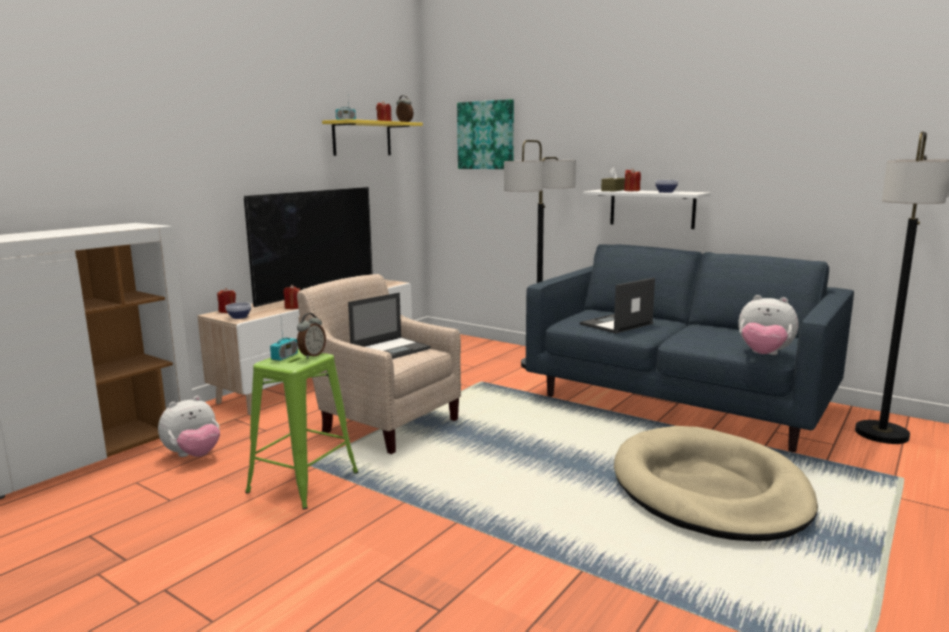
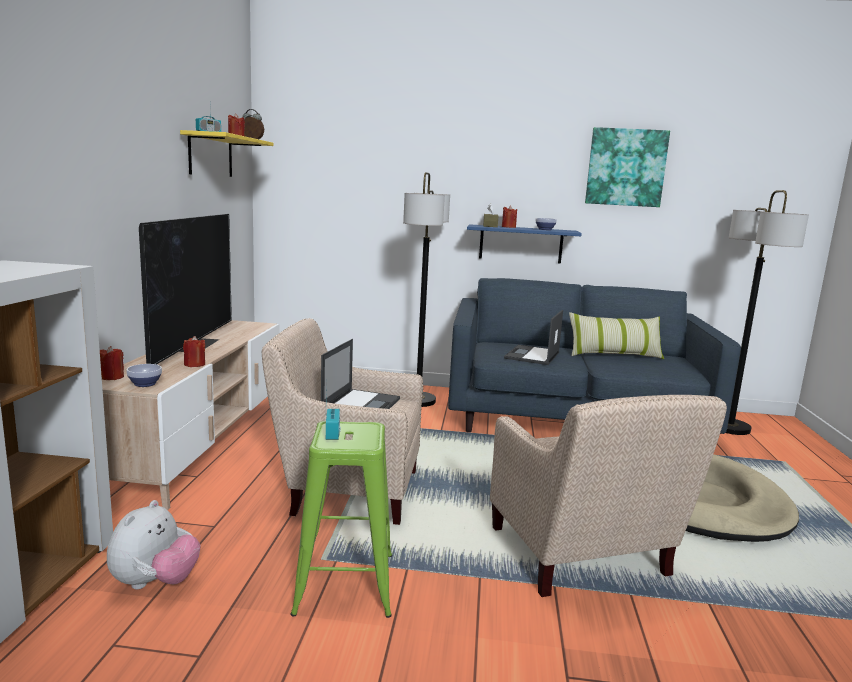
camera: 30 degrees left, 0 degrees up
alarm clock [297,313,326,359] -> none
picture [457,99,514,169] -> picture moved to [585,127,670,207]
white shelf [583,189,711,229] -> blue shelf [467,224,582,264]
plush toy [738,295,798,355] -> none
none -> beige armchair [490,395,727,597]
none -> pillow [569,312,664,359]

